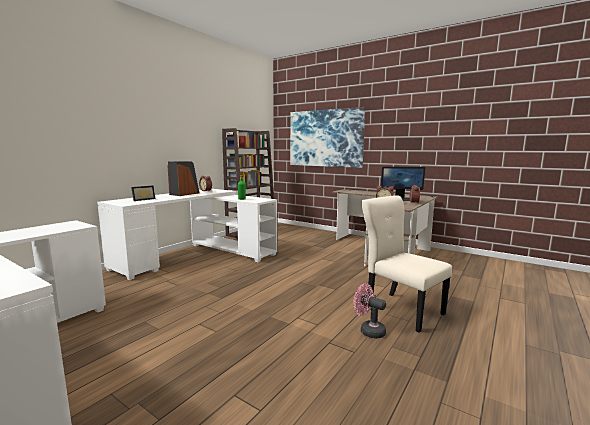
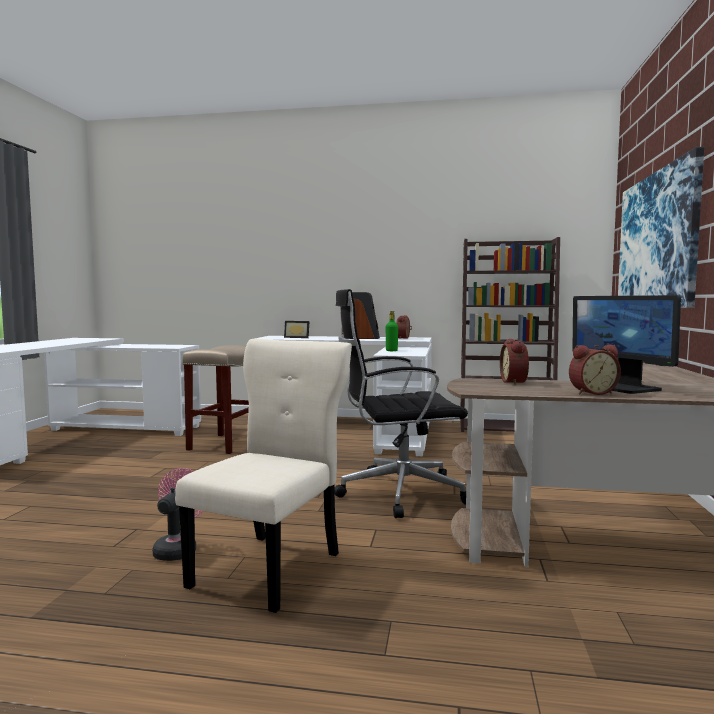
camera: 65 degrees right, 5 degrees down
none -> beige stool [182,345,249,454]
none -> black office chair [335,289,468,518]

